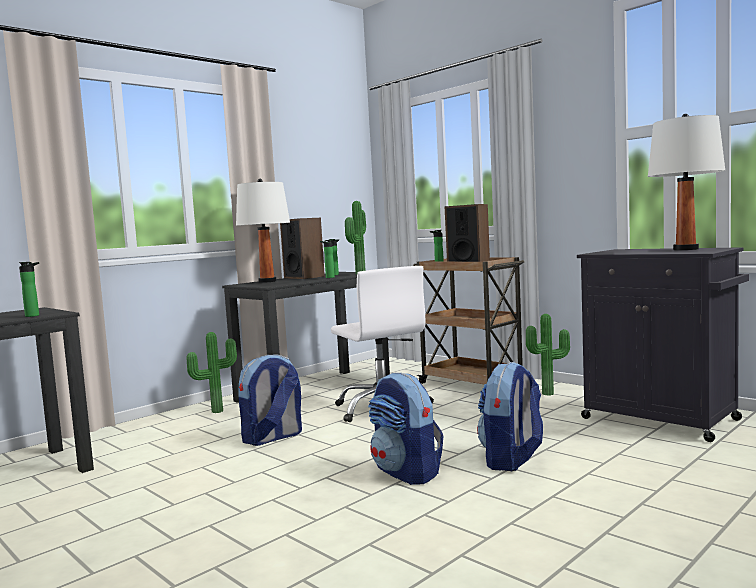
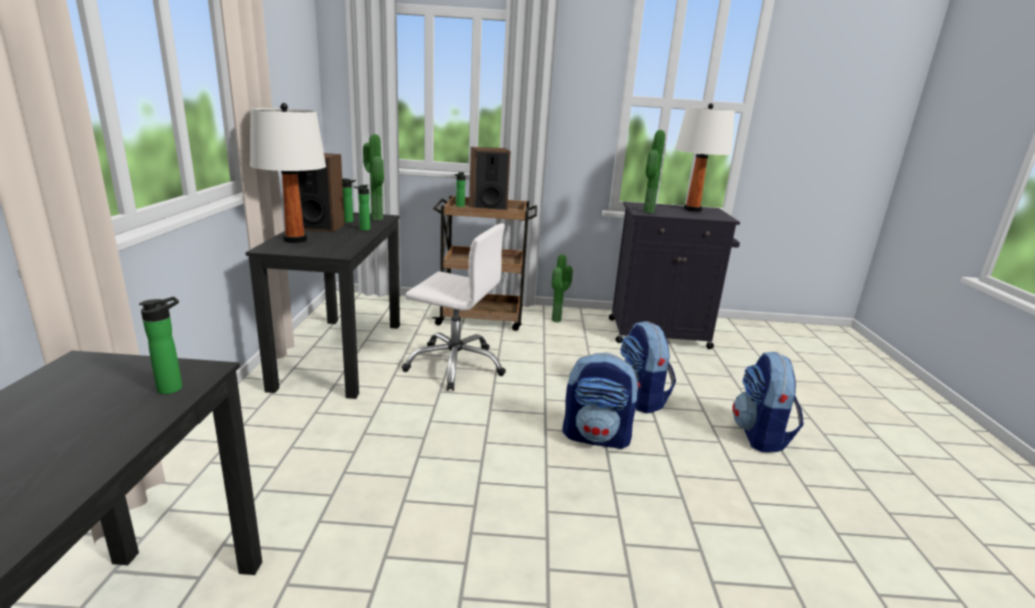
camera: 45 degrees left, 15 degrees up
potted plant [187,332,237,413] -> potted plant moved to [643,130,665,213]
backpack [238,354,302,446] -> backpack moved to [732,352,804,453]

